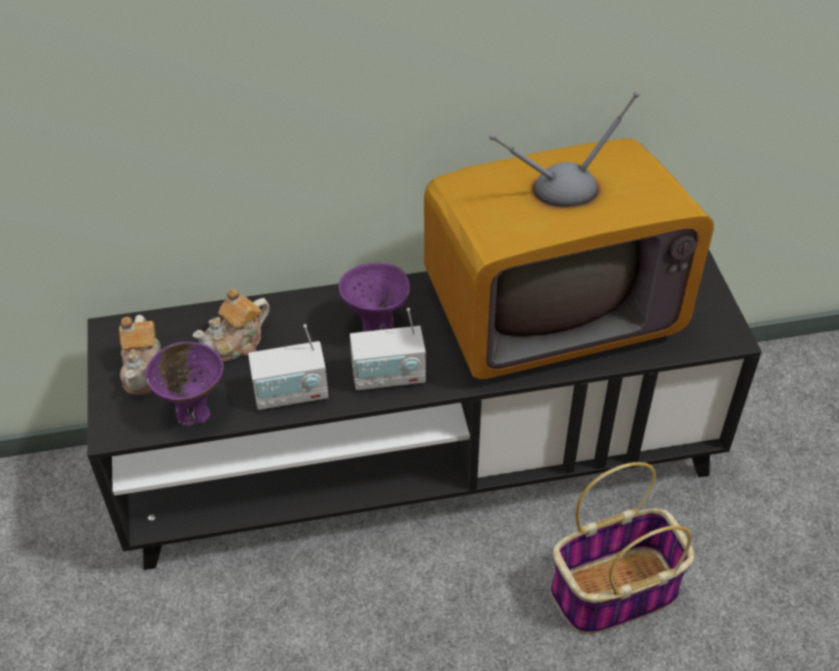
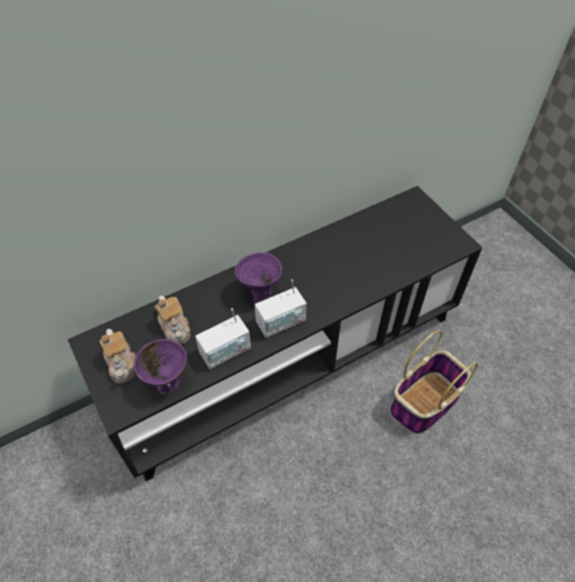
camera: 20 degrees left, 5 degrees up
teapot [193,289,270,362] -> teapot turned 60 degrees counterclockwise [154,296,190,345]
television [424,91,714,379] -> none

